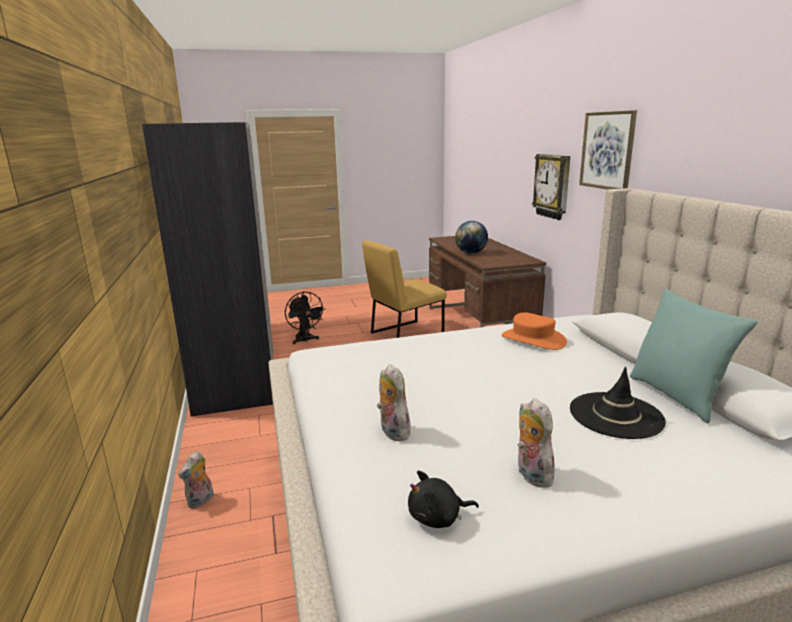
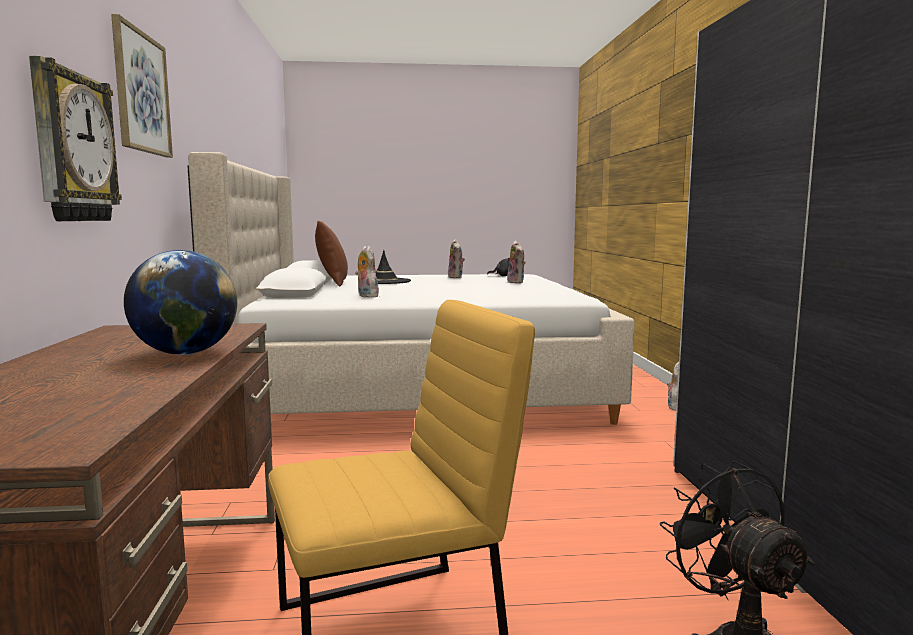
camera: 170 degrees left, 10 degrees down
orange hat [502,312,567,350] -> plush toy [355,246,379,298]
turquoise pillow [630,288,758,424] -> brown pillow [315,221,348,286]

